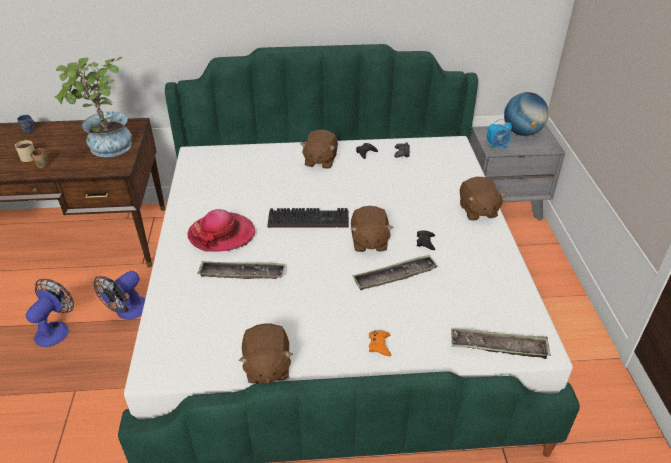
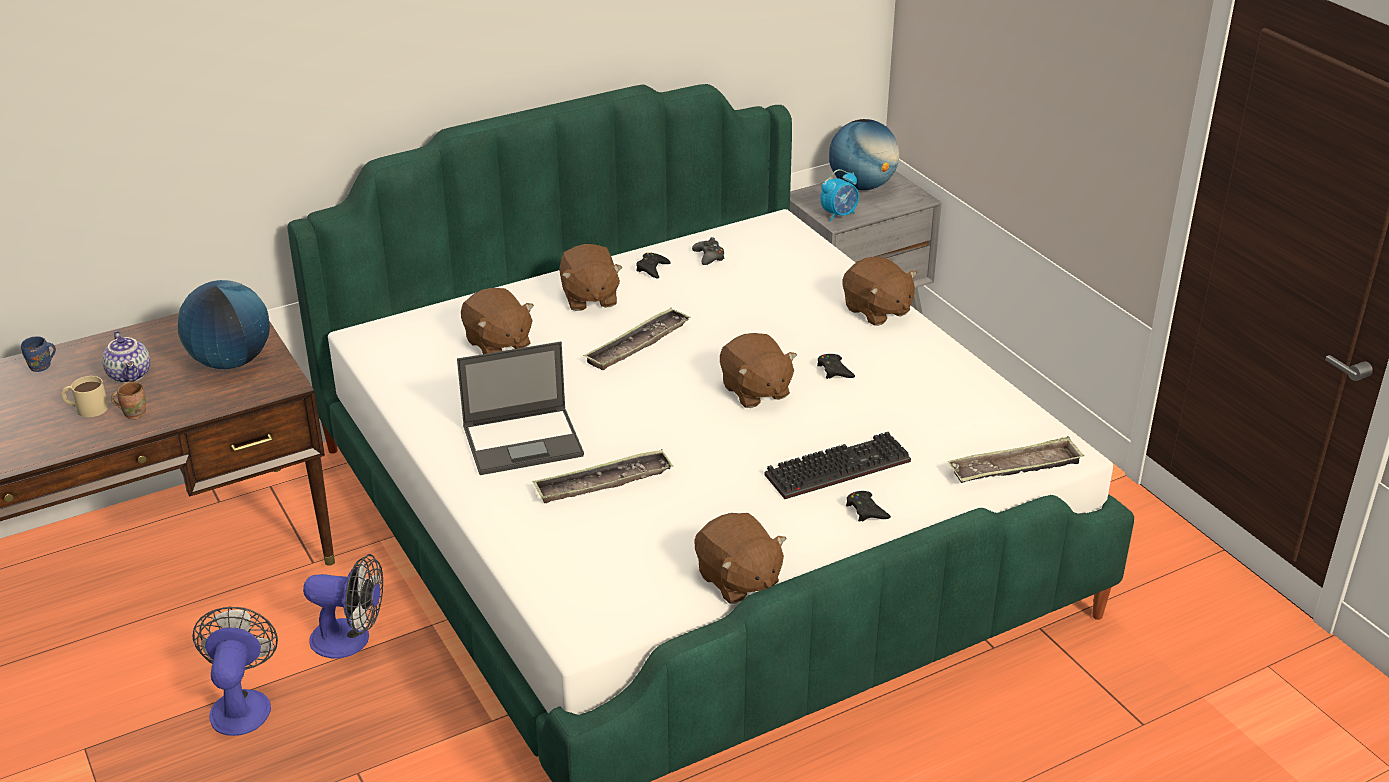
camera: 25 degrees left, 5 degrees down
potted plant [54,57,132,157] -> globe [177,280,270,369]
fan [93,271,145,320] -> fan turned 90 degrees counterclockwise [303,554,383,659]
hat [187,209,256,252] -> laptop [457,342,584,475]
keyboard [267,208,349,228] -> keyboard moved to [765,432,911,499]
tray [353,255,438,290] -> tray moved to [583,308,691,370]
orange game controller [369,330,392,356] -> black game controller [846,491,891,522]
none -> teapot [102,331,150,383]
none -> brown plush toy [461,288,534,354]

